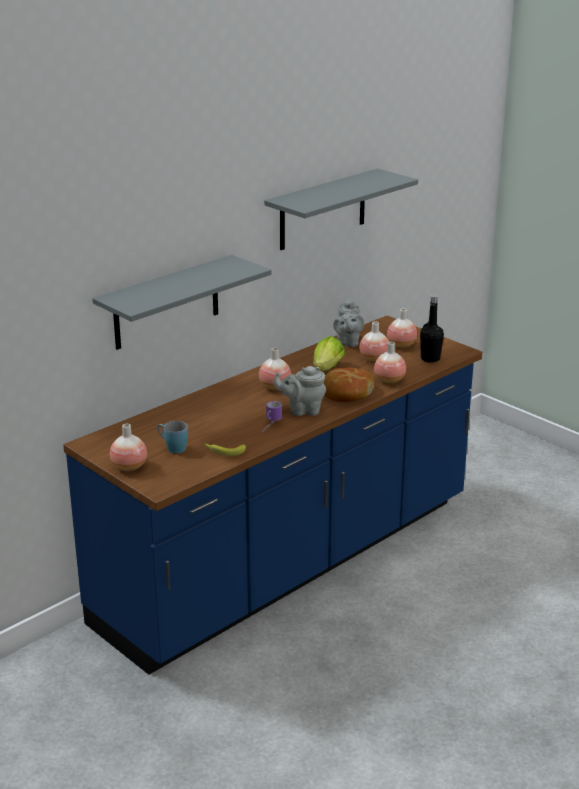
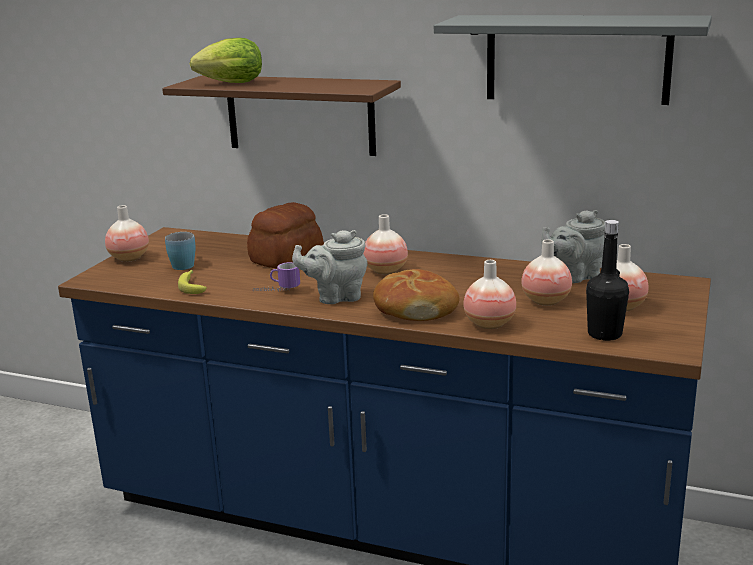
camera: 65 degrees right, 5 degrees down
grey shelf [92,255,272,350] -> brown shelf [162,75,401,156]
grey teapot [273,366,326,416] -> grey teapot turned 75 degrees counterclockwise [292,230,368,304]
lettuce [313,336,345,371] -> lettuce moved to [190,38,262,83]
none -> bread [247,202,323,268]

